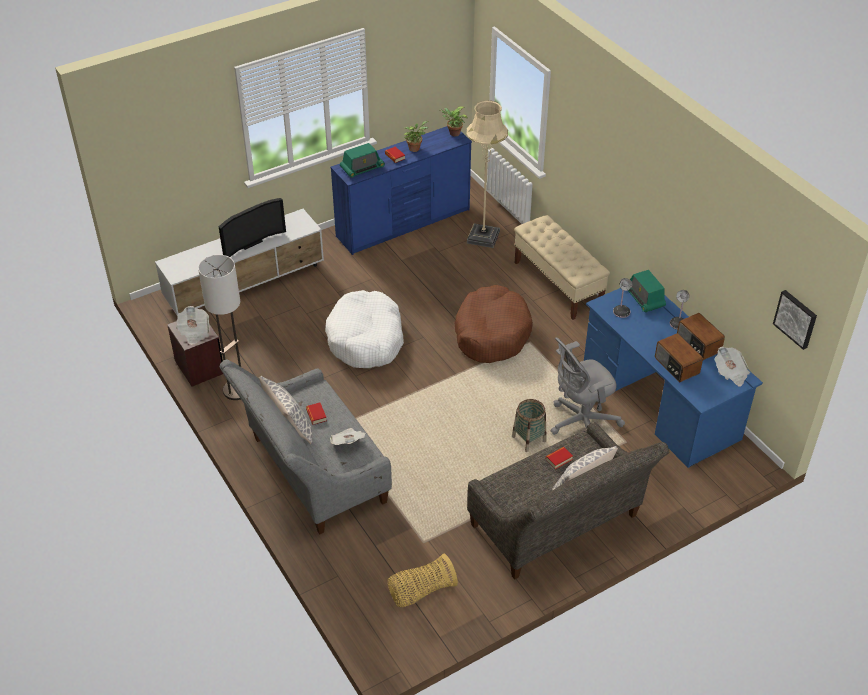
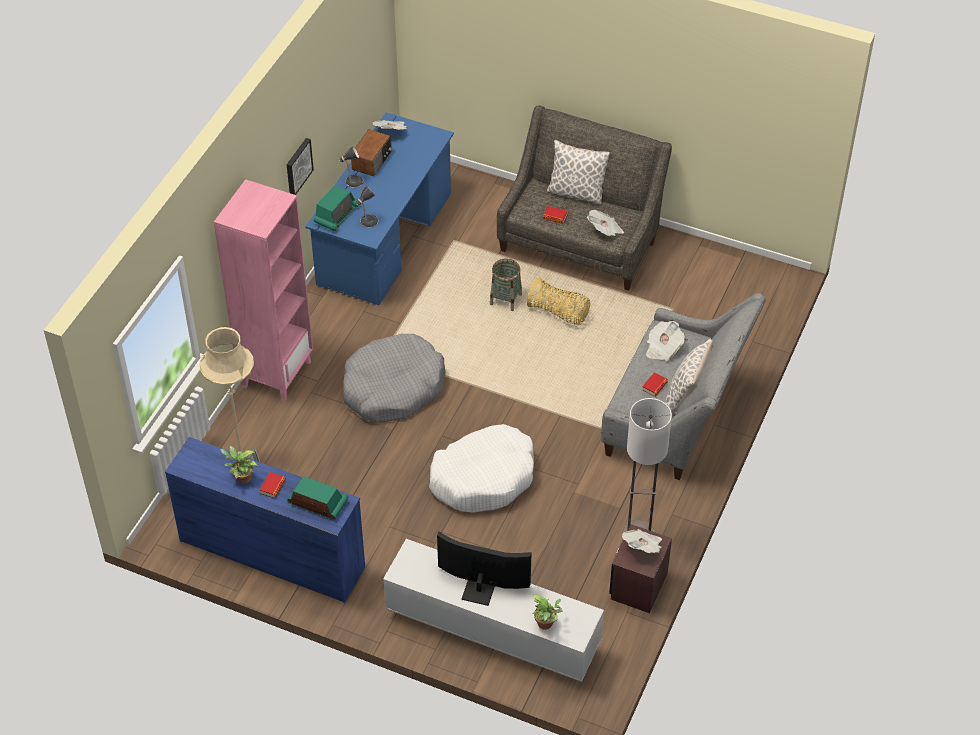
camera: 125 degrees left, 5 degrees up
basket [387,553,458,607] -> basket moved to [527,278,590,325]
potted plant [440,106,467,137] -> potted plant moved to [533,595,562,630]
brown dog bed [455,285,533,363] -> grey dog bed [343,334,446,422]
beige bench [514,215,610,320] -> pink bookcase [214,179,313,402]
grey office chair [551,337,625,435] -> none
radio [655,333,703,382] -> none
picture [773,290,817,350] -> picture moved to [287,138,314,195]
none -> newspaper [587,210,624,236]

